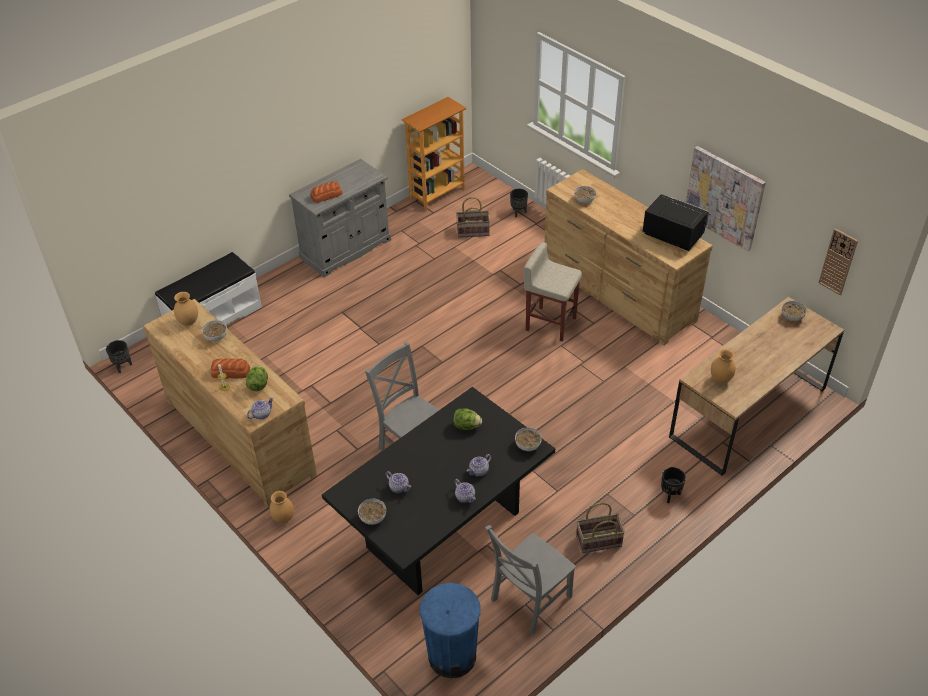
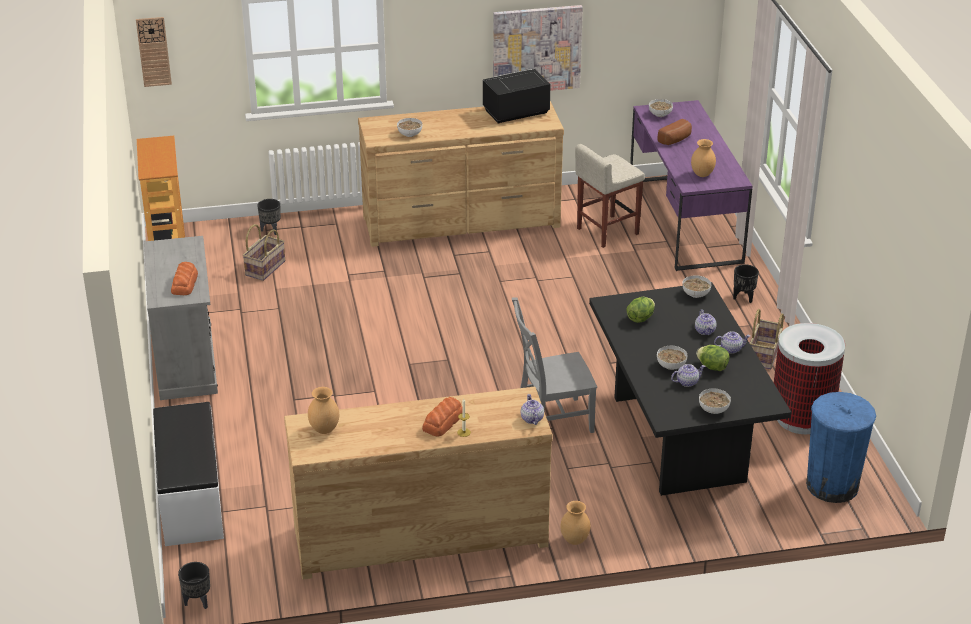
camera: 60 degrees left, 10 degrees down
bowl [202,320,227,341] -> bowl moved to [657,346,687,370]
lettuce [246,365,268,391] -> lettuce moved to [696,345,730,371]
grey chair [485,525,576,635] -> trash can [774,323,845,434]
beige stool [523,242,582,342] -> beige stool moved to [575,144,645,248]
brown desk [669,297,844,476] -> purple desk [630,100,753,271]
wall clock [818,228,858,295] -> wall clock moved to [136,17,172,87]
none -> bread [658,119,692,145]

